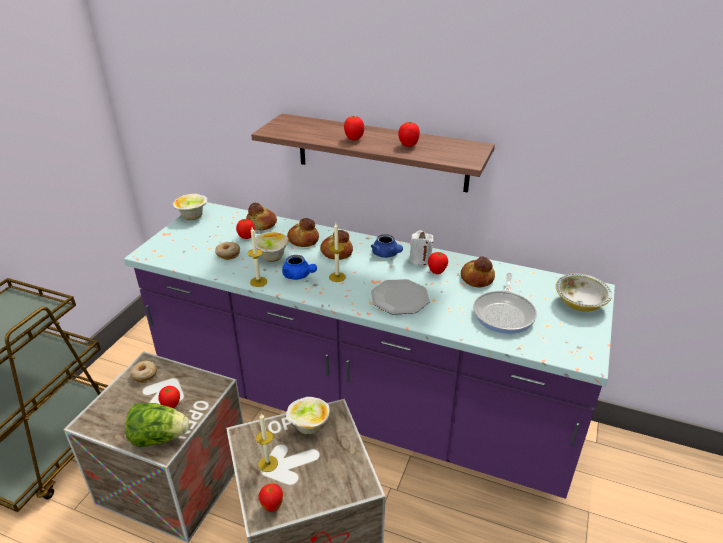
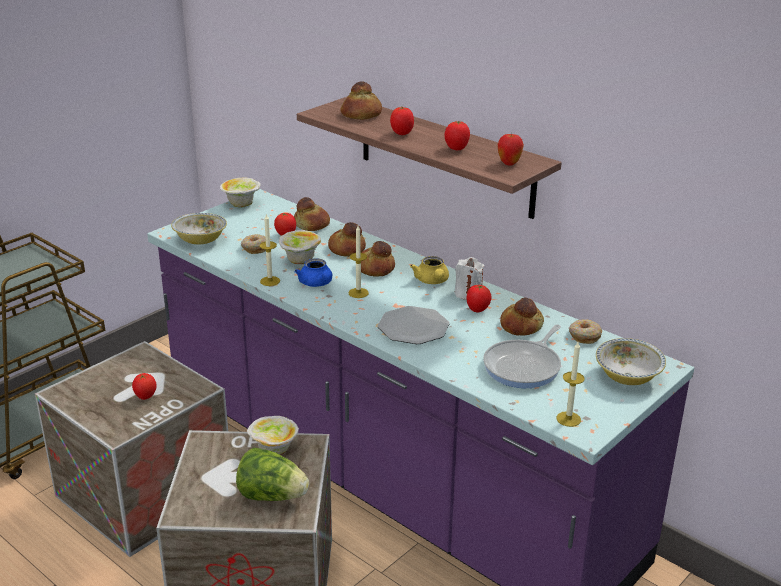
camera: 20 degrees right, 5 degrees down
lettuce [125,403,189,447] -> lettuce moved to [236,448,309,501]
donut [130,361,157,383] -> donut moved to [569,319,602,344]
candle [256,414,278,472] -> candle moved to [556,342,584,427]
apple [258,483,283,512] -> apple moved to [498,133,524,166]
blue teapot [371,234,403,258] -> yellow teapot [410,256,449,284]
none -> bowl [171,213,227,244]
none -> bread [340,82,382,120]

